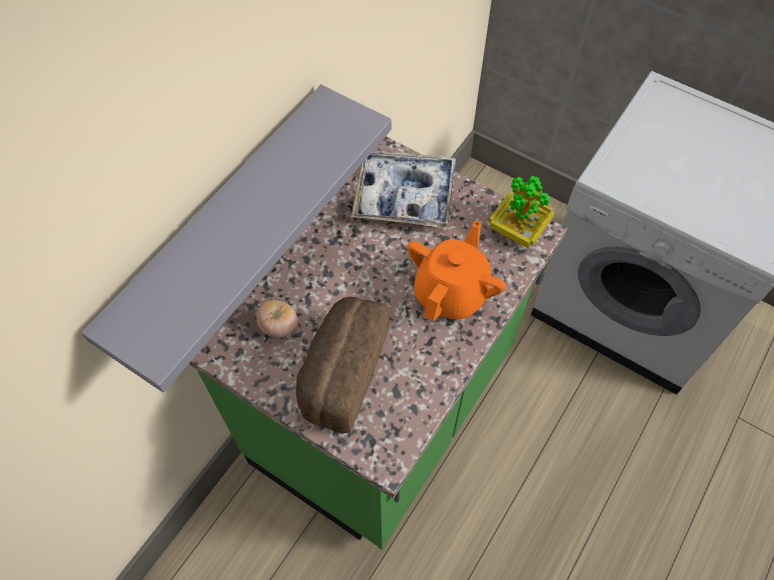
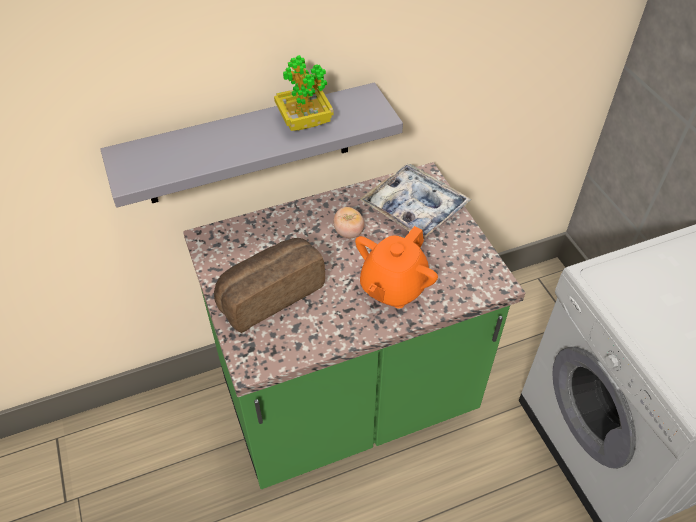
camera: 35 degrees right, 10 degrees down
tomato [256,300,298,338] -> tomato moved to [333,207,364,239]
orange teapot [407,221,505,321] -> orange teapot turned 150 degrees clockwise [355,226,438,308]
potted plant [489,175,555,248] -> potted plant moved to [274,55,334,131]

